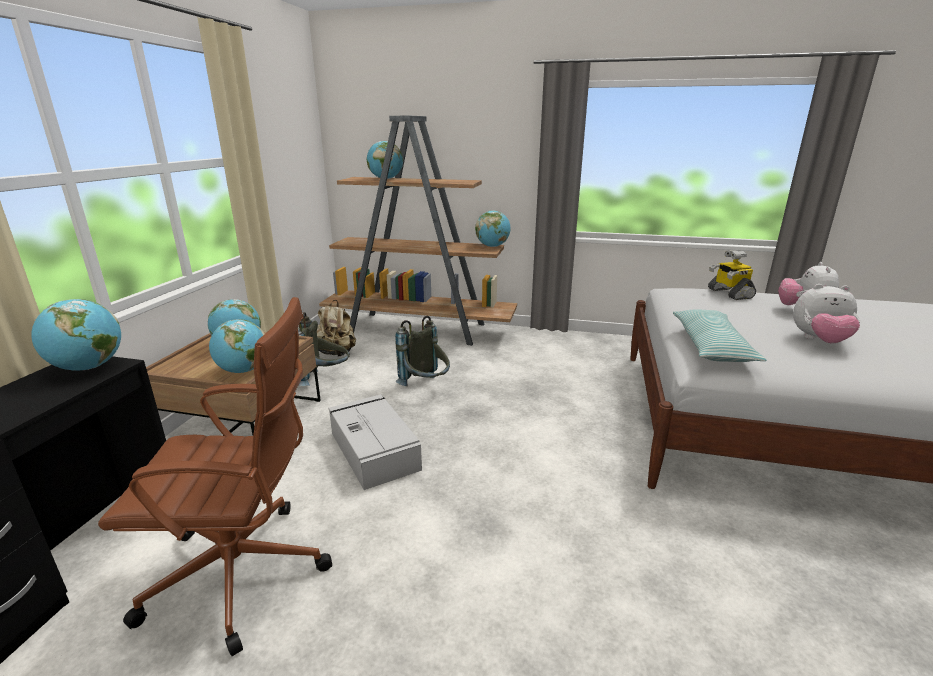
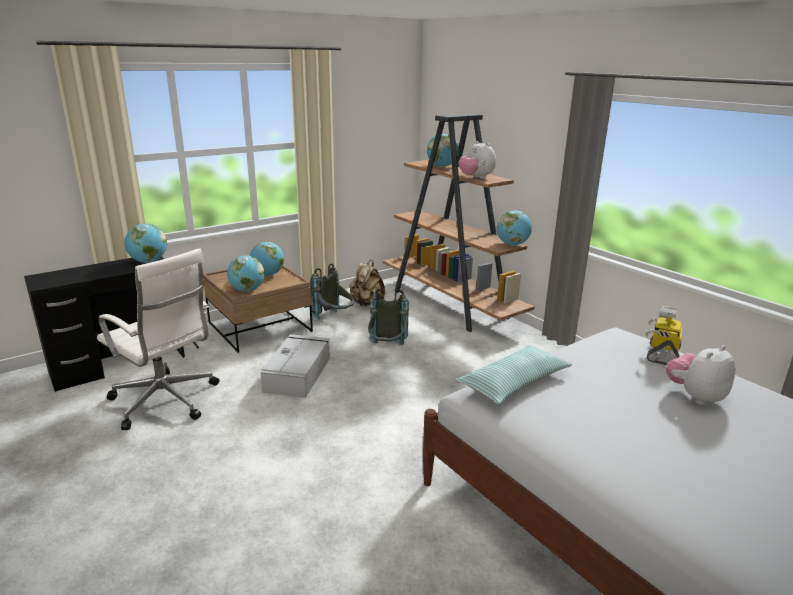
camera: 40 degrees right, 0 degrees up
brown office chair [98,297,332,656] -> white office chair [97,248,220,430]
plush toy [793,284,860,343] -> plush toy moved to [459,141,496,179]

